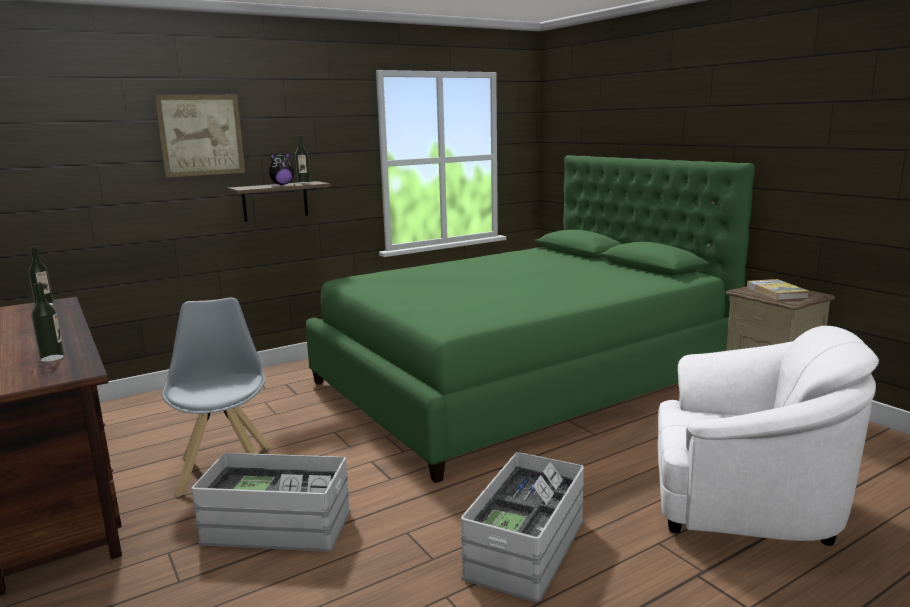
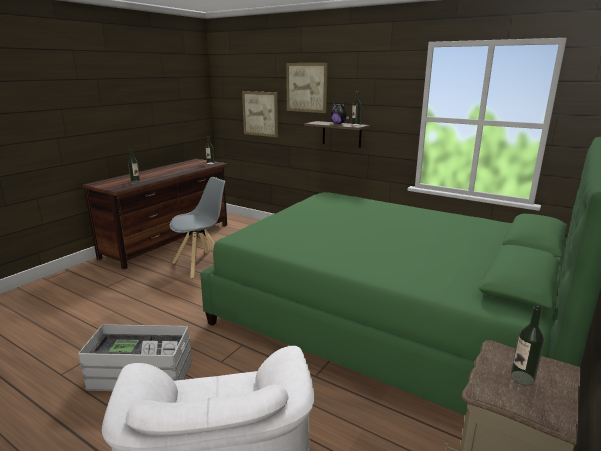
camera: 65 degrees right, 5 degrees up
grey storage box [192,453,351,552] -> none
book [747,279,809,300] -> bottle [511,306,544,386]
none -> picture [242,91,278,137]

